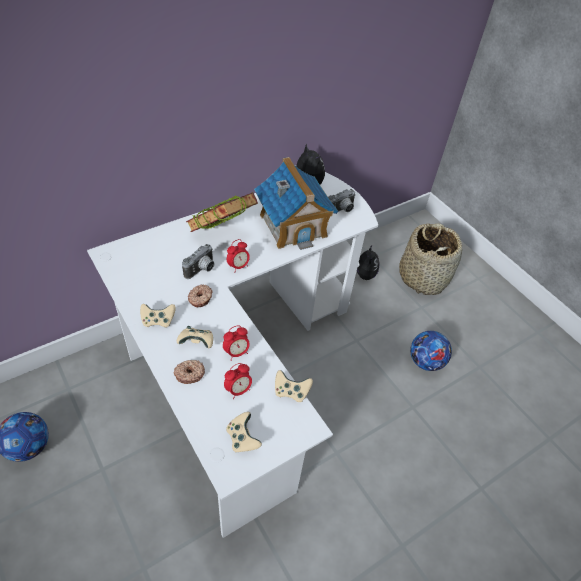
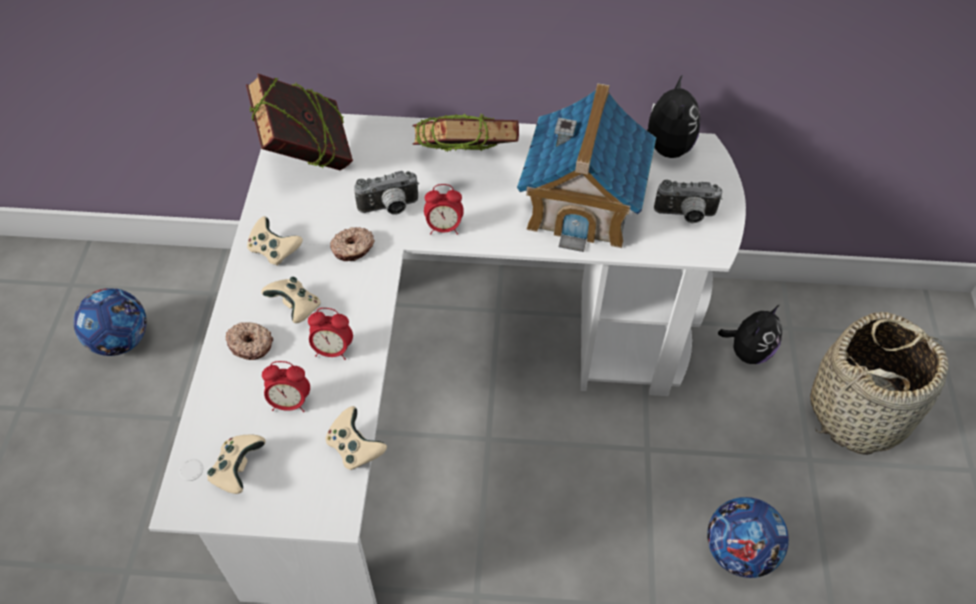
camera: 40 degrees right, 5 degrees up
none -> book [246,74,353,170]

